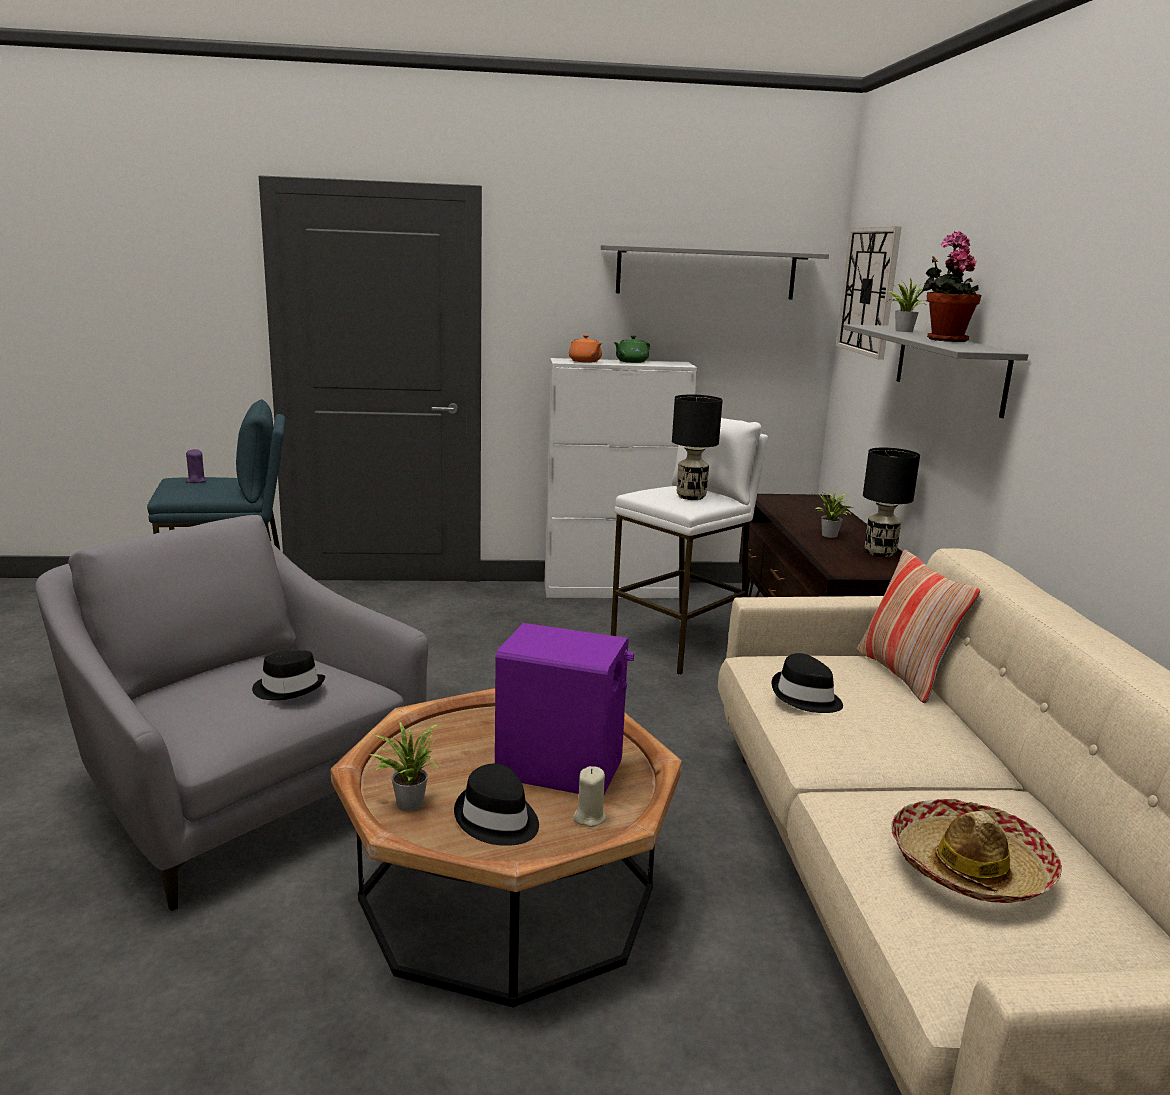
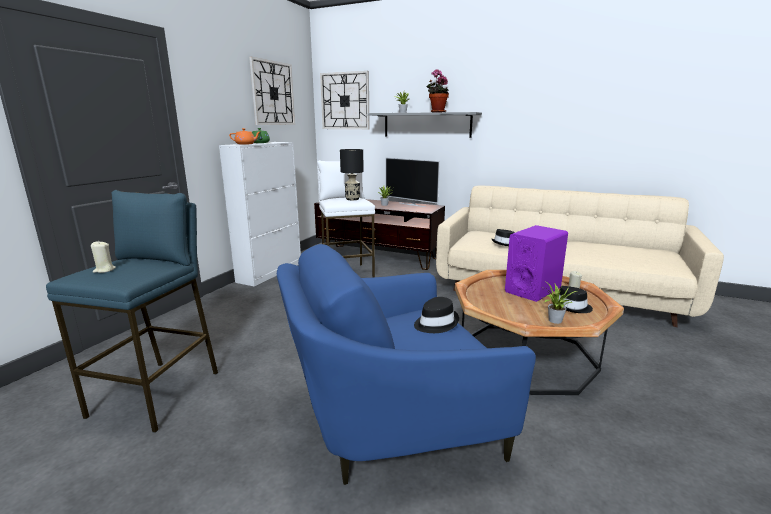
camera: 60 degrees left, 0 degrees up
grey armchair [35,515,428,911] -> blue armchair [277,244,536,485]
purple candle [186,449,206,483] -> beige candle [91,241,116,273]
grey shelf [601,245,829,299] -> wall clock [249,57,295,125]
pillow [857,550,980,703] -> none
black table lamp [863,448,920,557] -> television [385,158,440,207]
hat [891,799,1062,903] -> none

